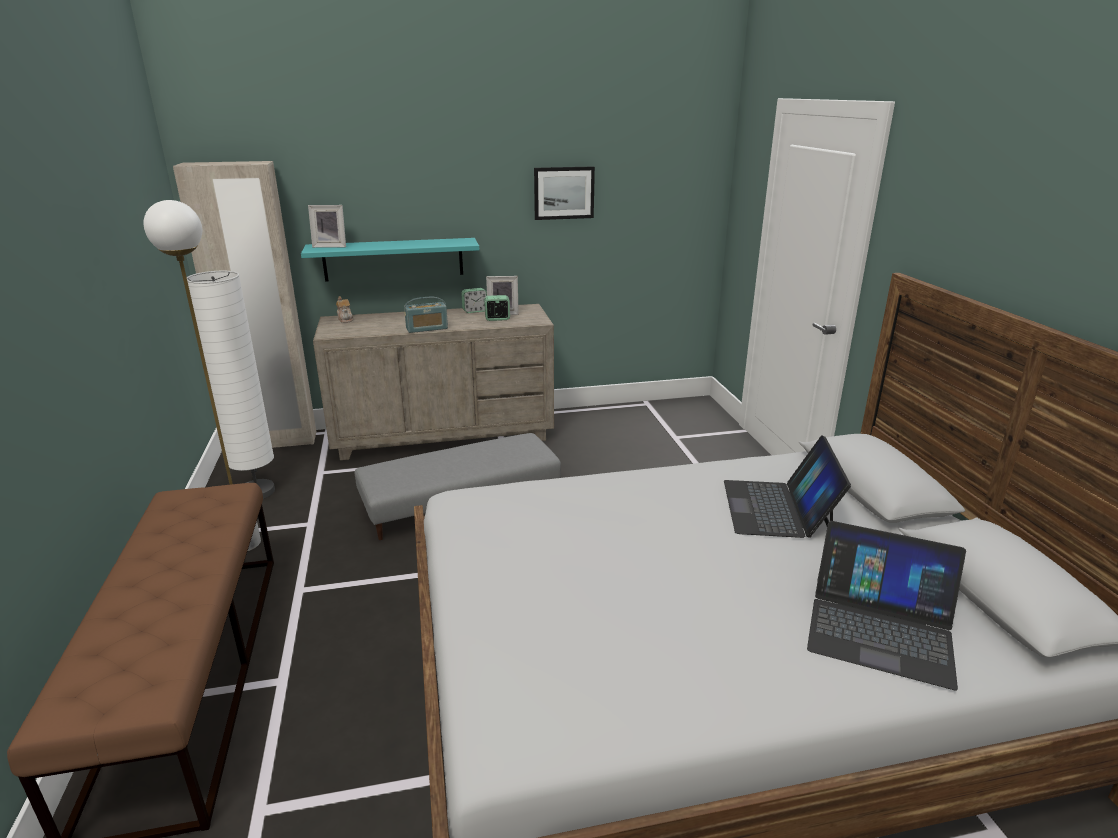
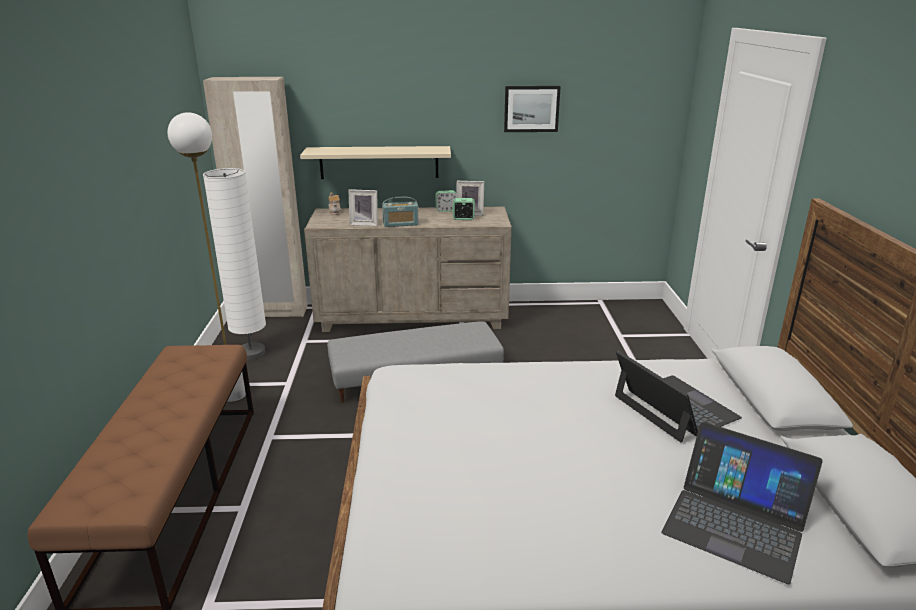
camera: 10 degrees right, 0 degrees up
turquoise shelf [301,238,479,282] -> beige shelf [300,146,451,179]
picture frame [308,205,346,248] -> picture frame moved to [349,189,378,226]
laptop [724,435,851,538] -> laptop turned 135 degrees clockwise [615,351,742,442]

